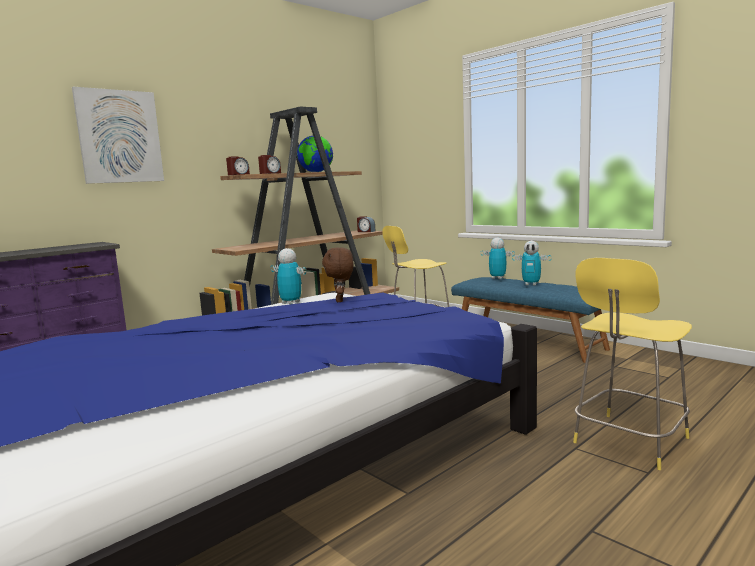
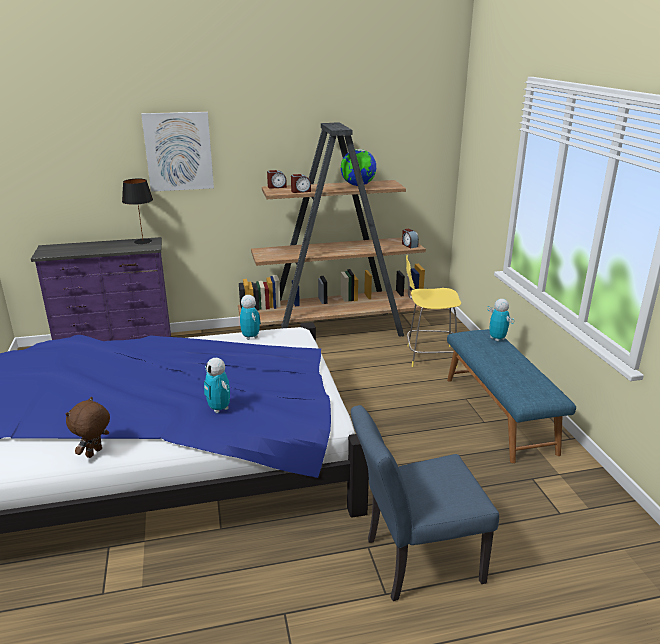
camera: 30 degrees right, 15 degrees up
brown plush toy [322,247,354,302] -> brown plush toy moved to [66,397,110,458]
toy robot [512,241,552,286] -> toy robot moved to [204,358,230,413]
yellow stool [573,258,692,470] -> blue chair [351,405,499,601]
none -> black table lamp [122,179,153,244]

